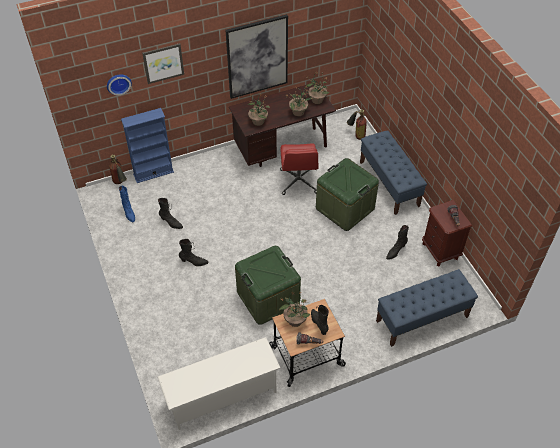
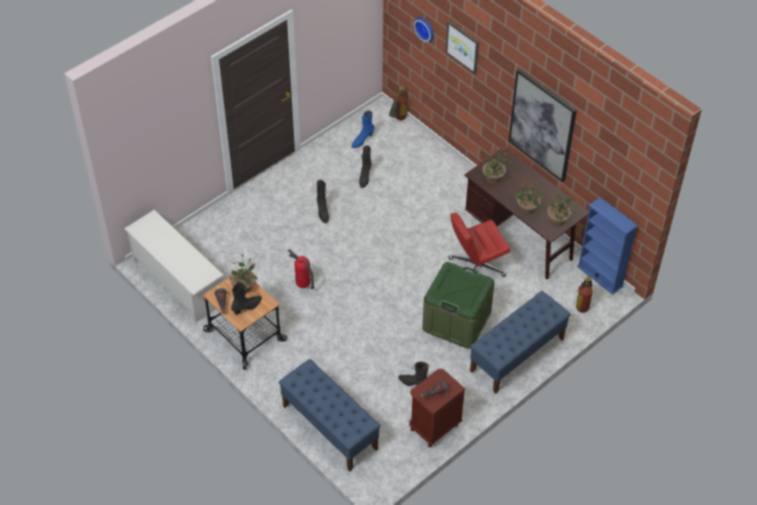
camera: 70 degrees right, 0 degrees up
blue bookcase [121,108,174,183] -> blue bookcase moved to [577,197,638,295]
green storage box [235,246,301,325] -> fire extinguisher [288,249,315,289]

